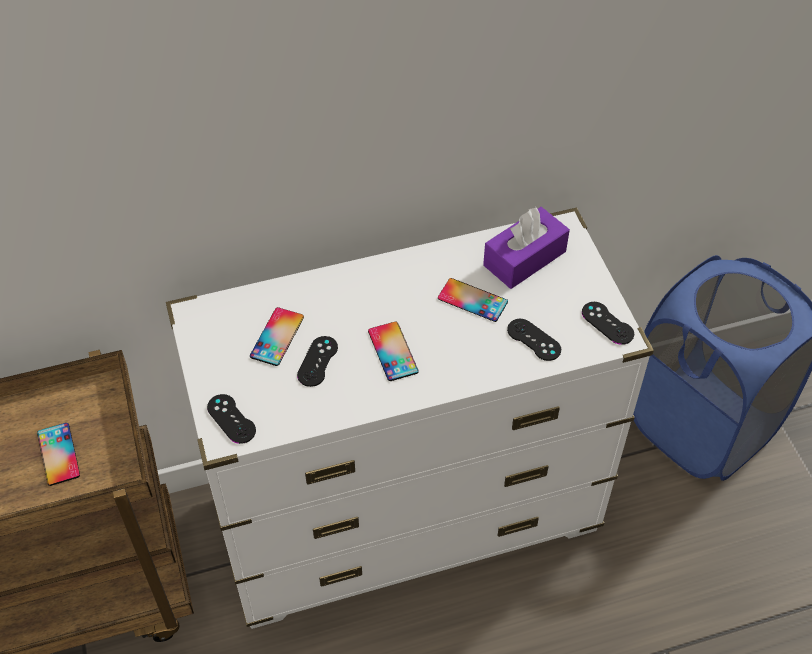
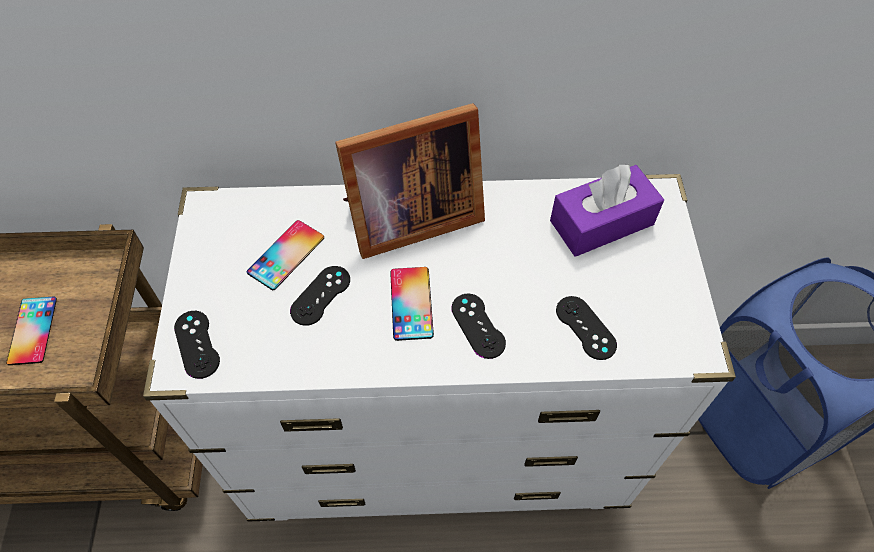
camera: 15 degrees right, 5 degrees up
phone [438,278,508,322] -> none
black game controller [582,302,634,345] -> black game controller moved to [451,294,506,359]
none -> picture frame [335,103,485,259]

